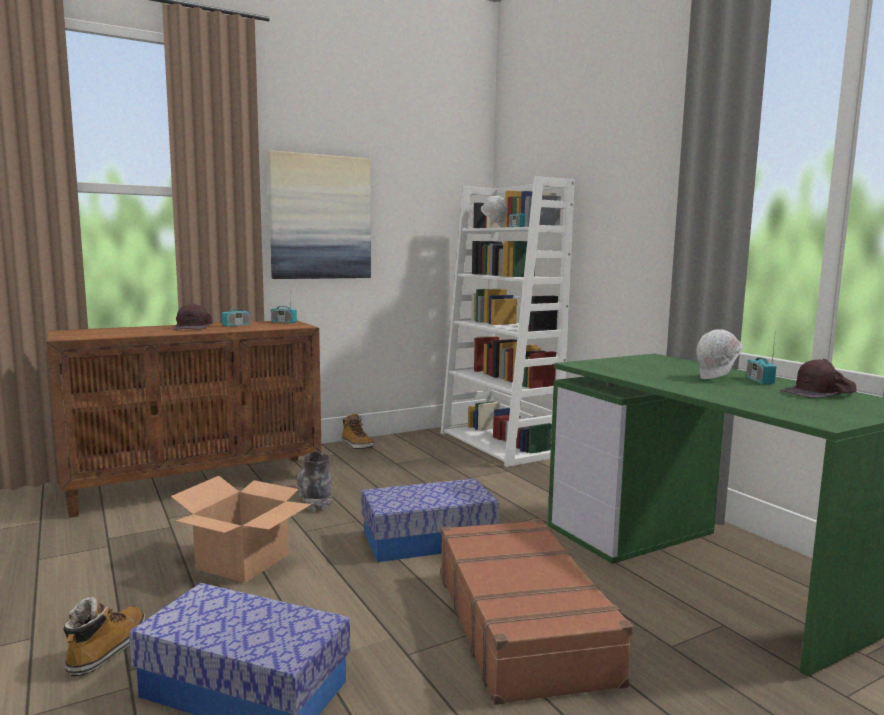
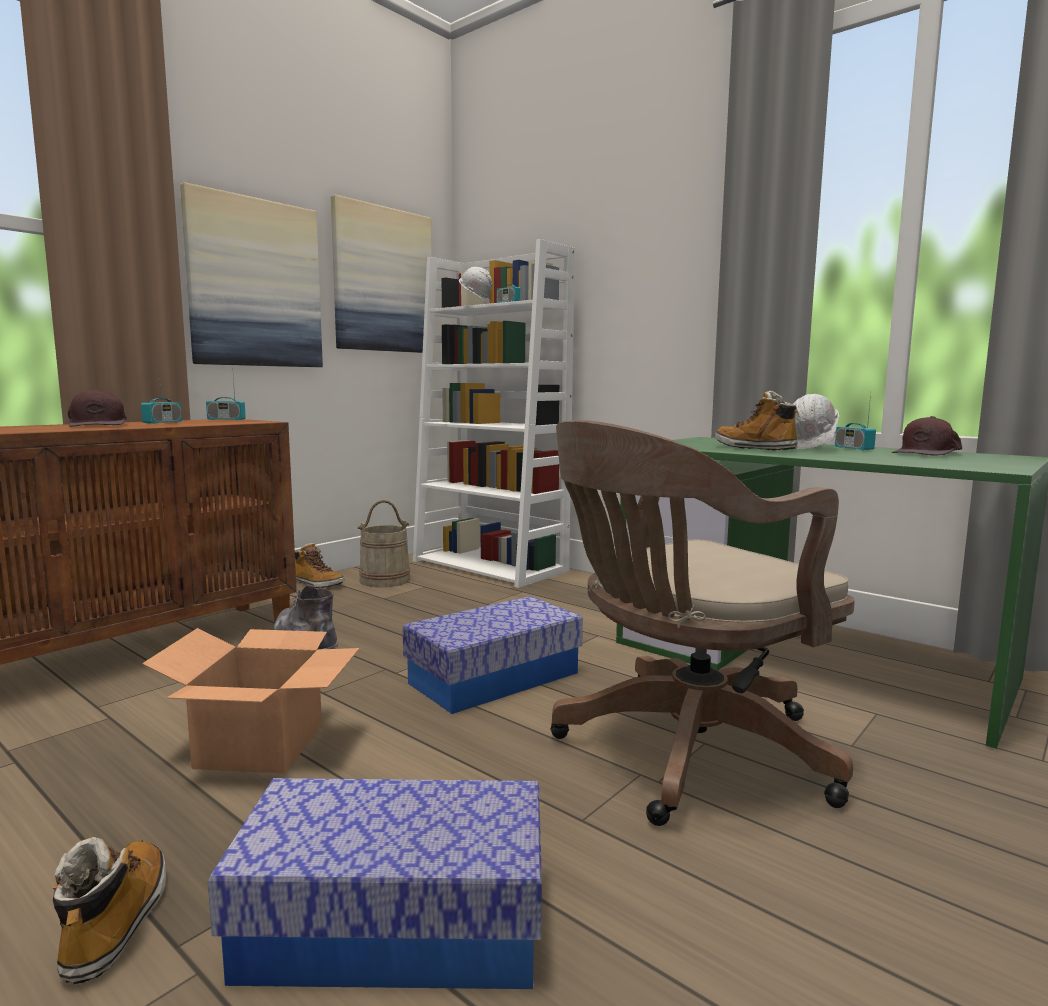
camera: 20 degrees left, 0 degrees up
brown suitcase [441,520,633,705] -> brown office chair [550,420,855,826]
none -> picture [331,195,432,353]
none -> beige bucket [357,500,410,587]
none -> boot [715,391,799,451]

